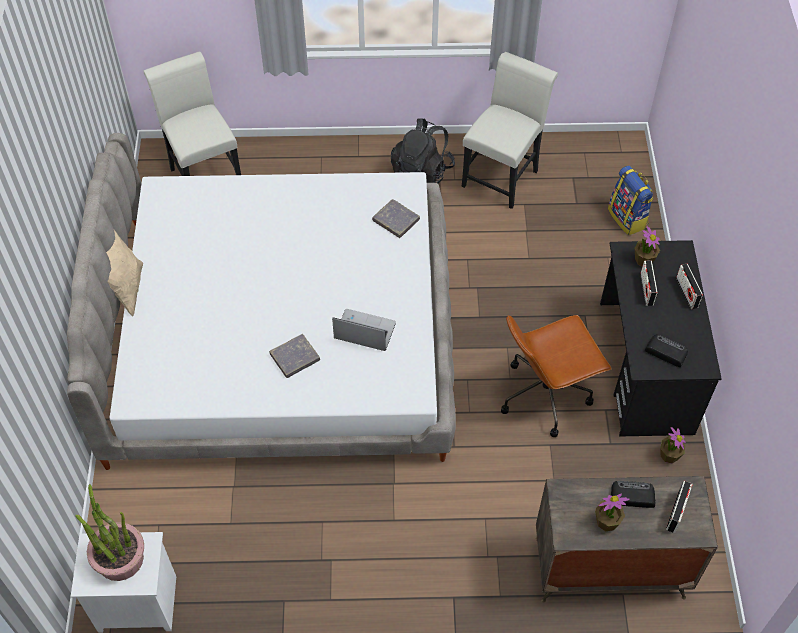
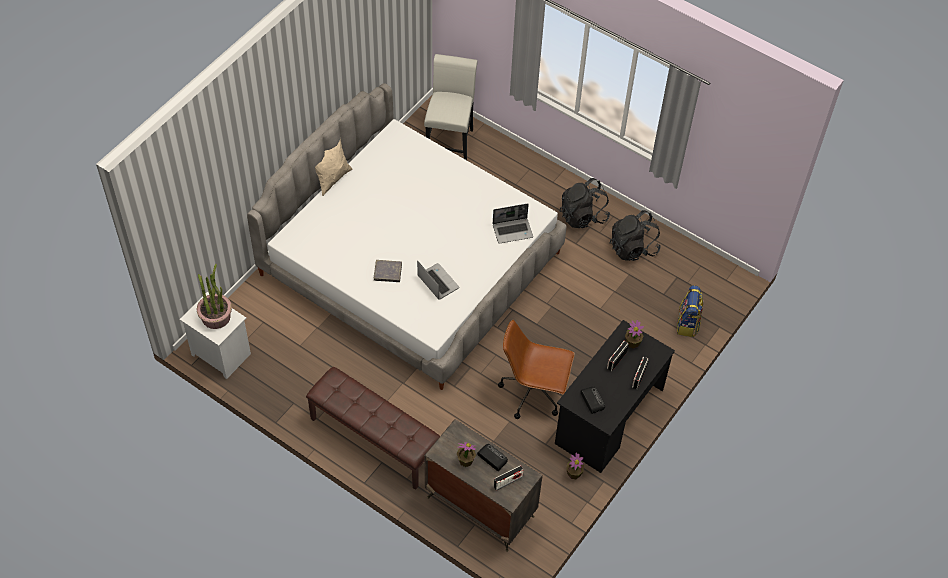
camera: 35 degrees right, 0 degrees up
grey book [372,199,420,238] -> laptop [493,204,533,243]
white chair [462,52,558,209] -> black backpack [610,210,661,261]
none -> brown bench [306,367,440,490]

